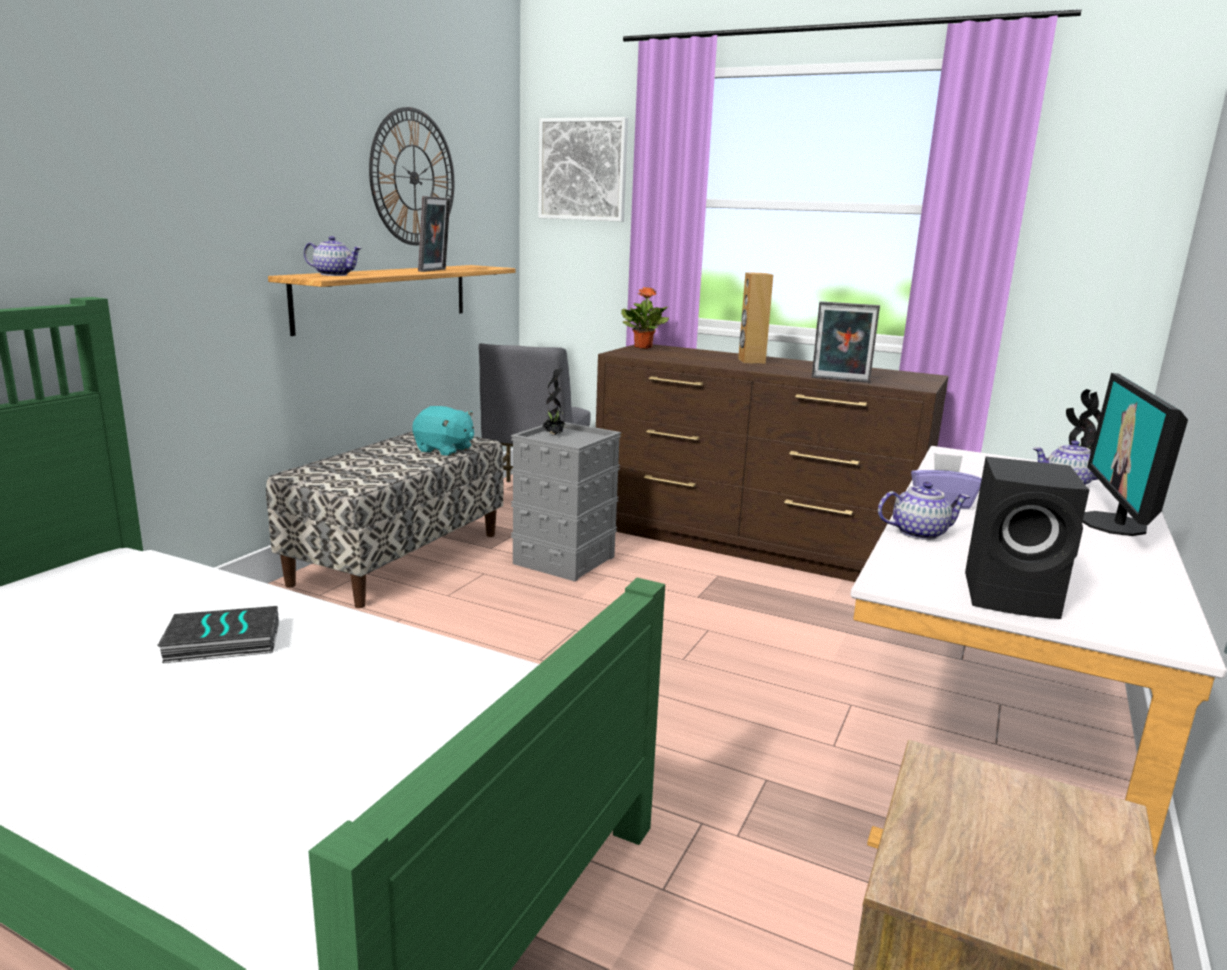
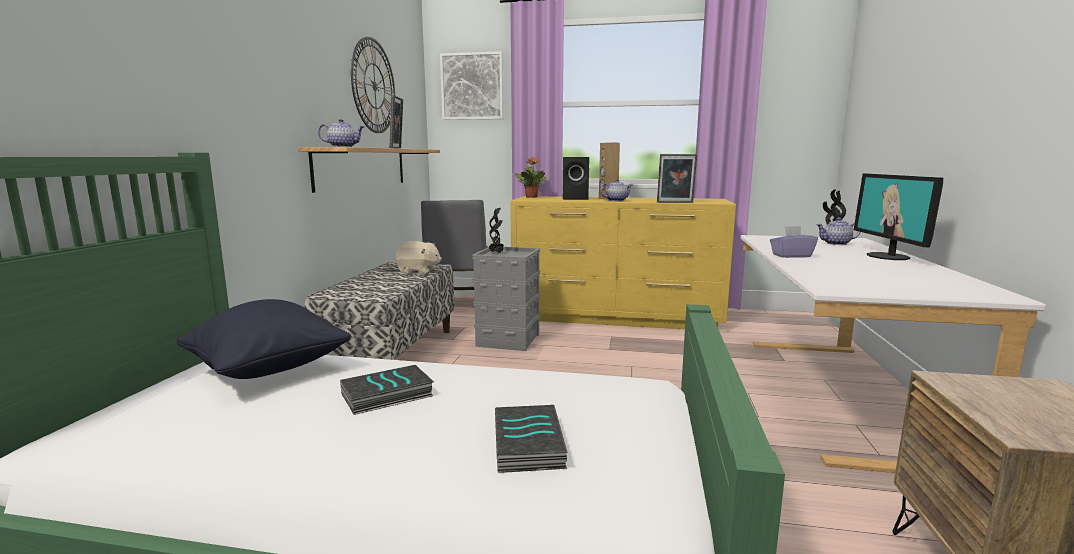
camera: 15 degrees left, 5 degrees down
turquoise plush toy [412,406,474,456] -> beige plush toy [395,241,442,275]
brown dresser [596,344,949,582] -> yellow dresser [510,196,736,329]
teapot [878,482,970,540] -> teapot moved to [600,179,632,201]
black speaker [965,457,1089,619] -> black speaker moved to [563,157,589,200]
none -> black pillow [177,299,351,379]
none -> book [495,405,567,473]

